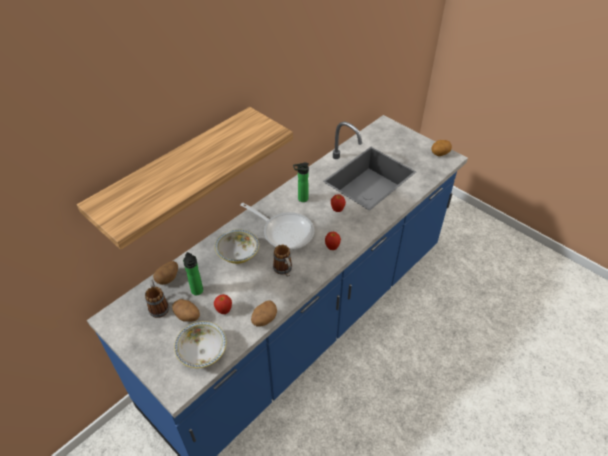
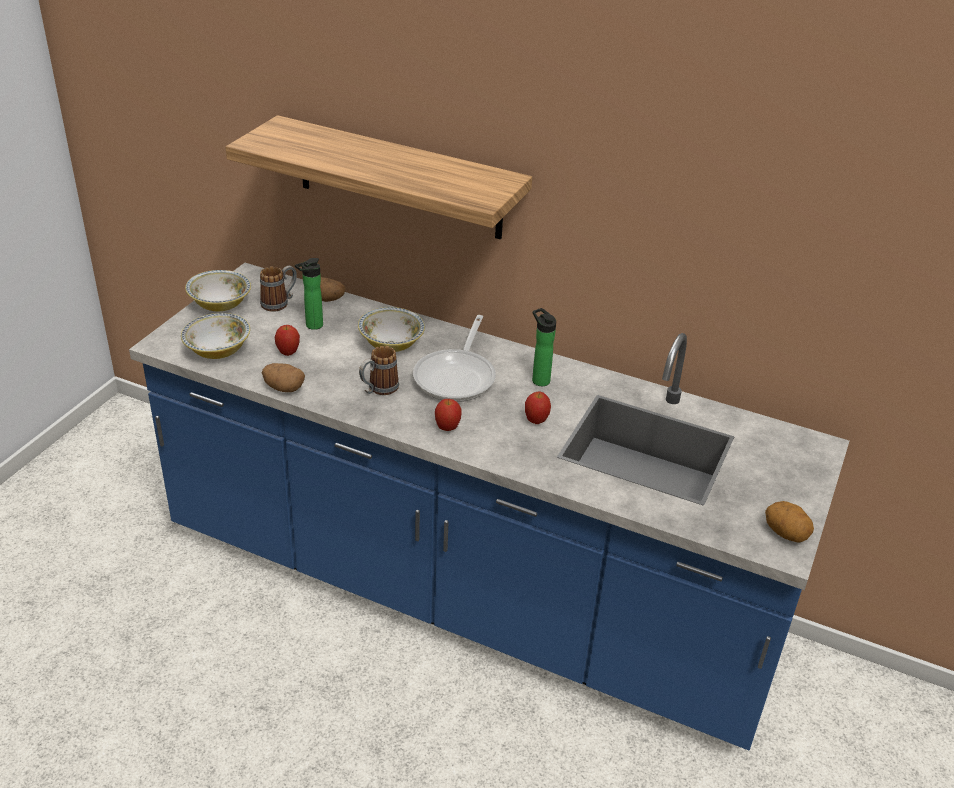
camera: 70 degrees right, 10 degrees down
potato [172,299,200,322] -> none
none -> bowl [185,270,251,311]

